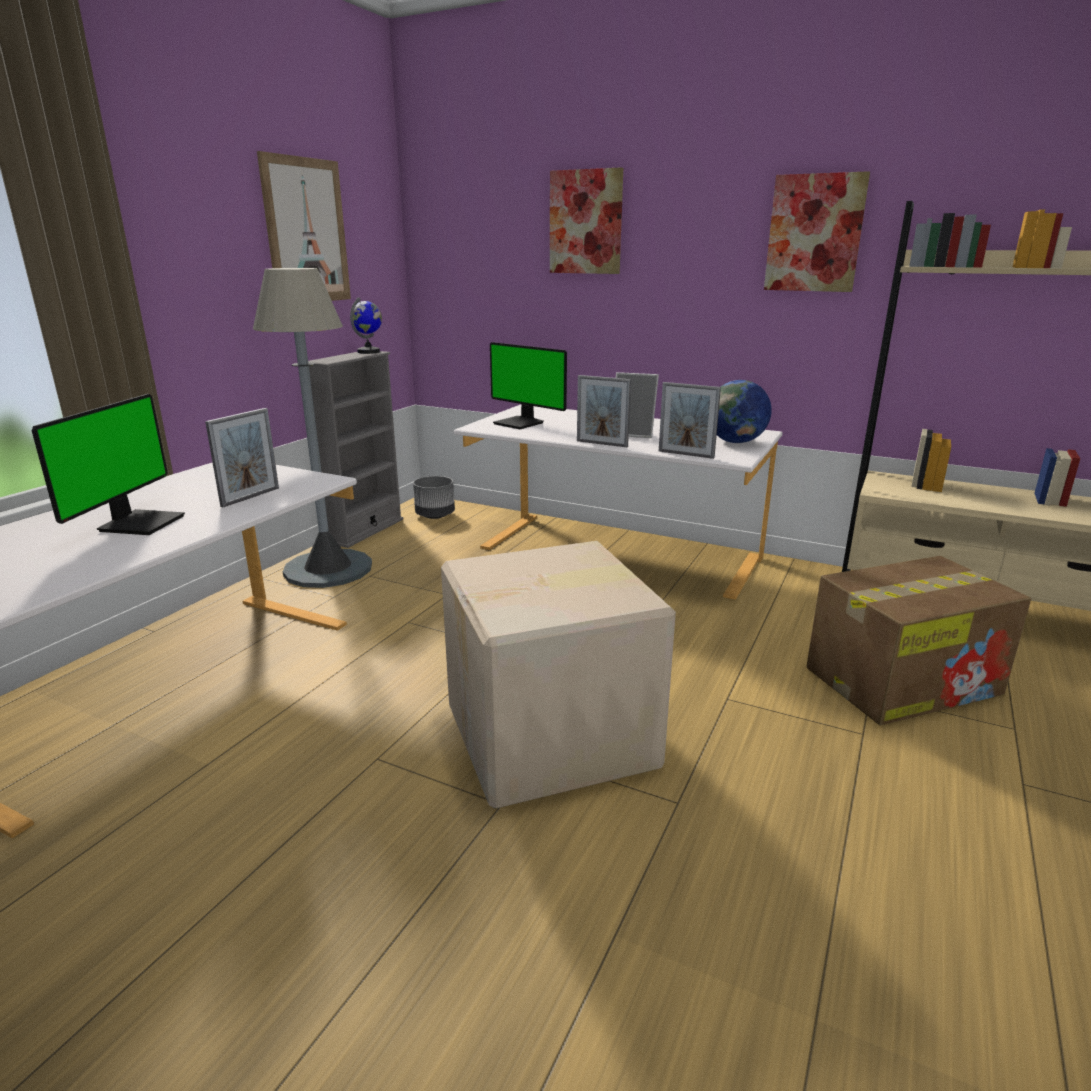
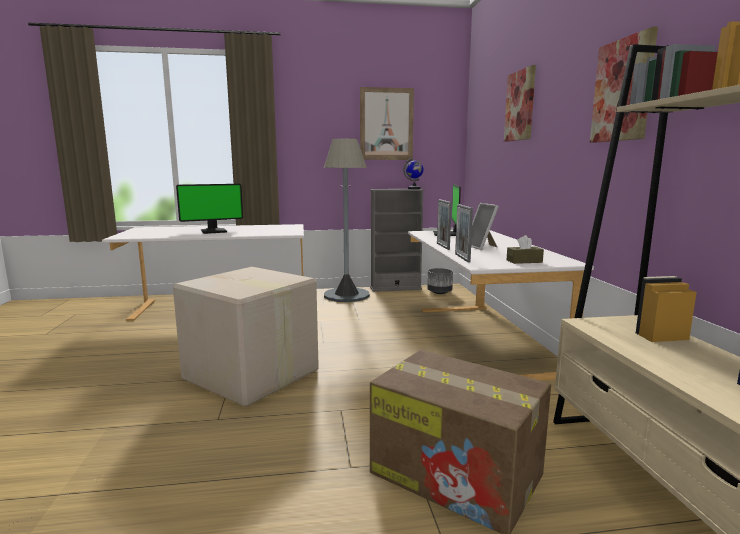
camera: 55 degrees right, 10 degrees down
picture frame [205,408,279,507] -> none
globe [717,380,772,443] -> brown tissue box [507,235,544,264]

